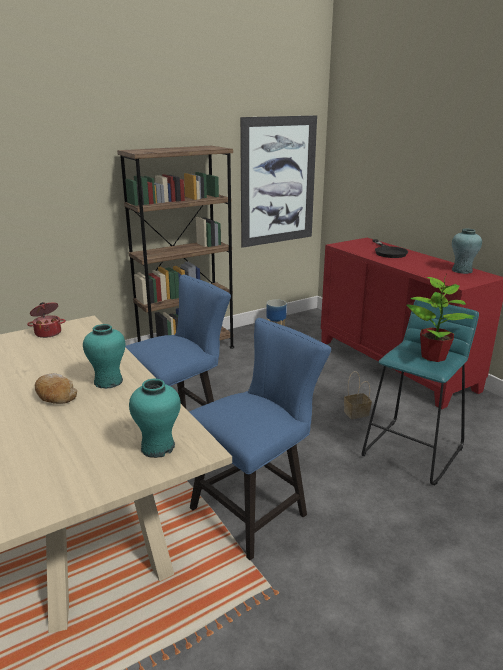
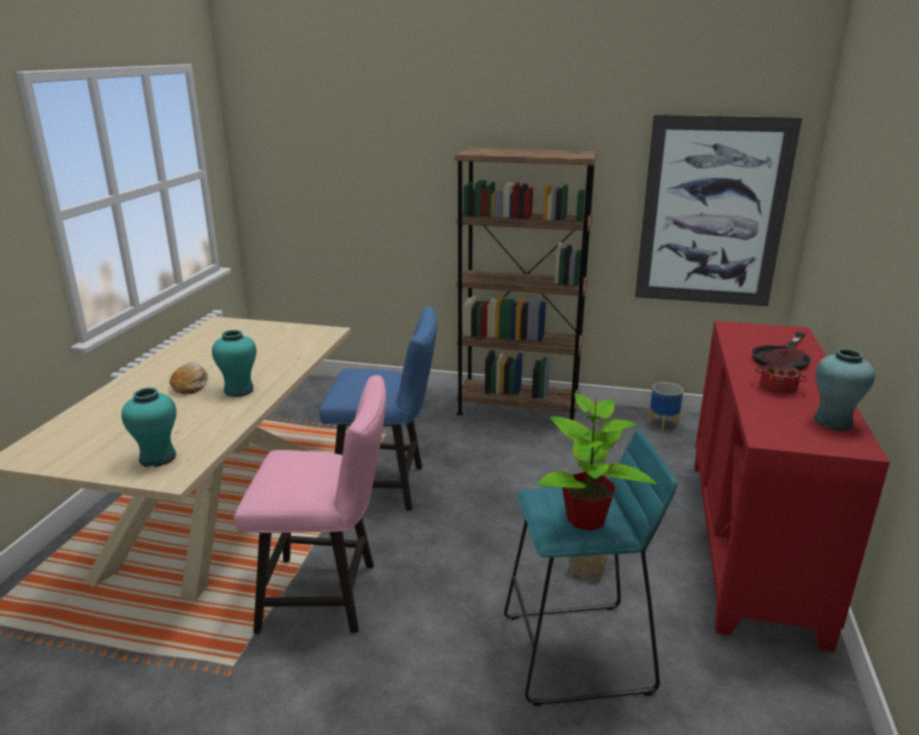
camera: 45 degrees right, 0 degrees up
cooking pot [27,302,66,338] -> cooking pot moved to [754,345,809,395]
blue chair [189,318,331,560] -> pink chair [234,375,386,634]

